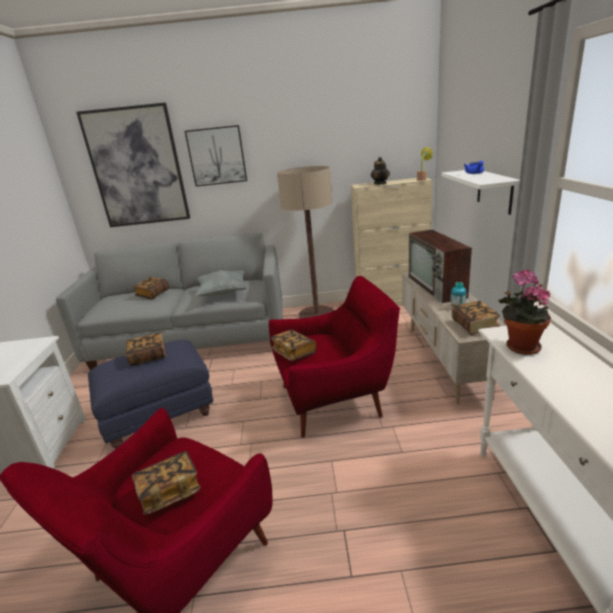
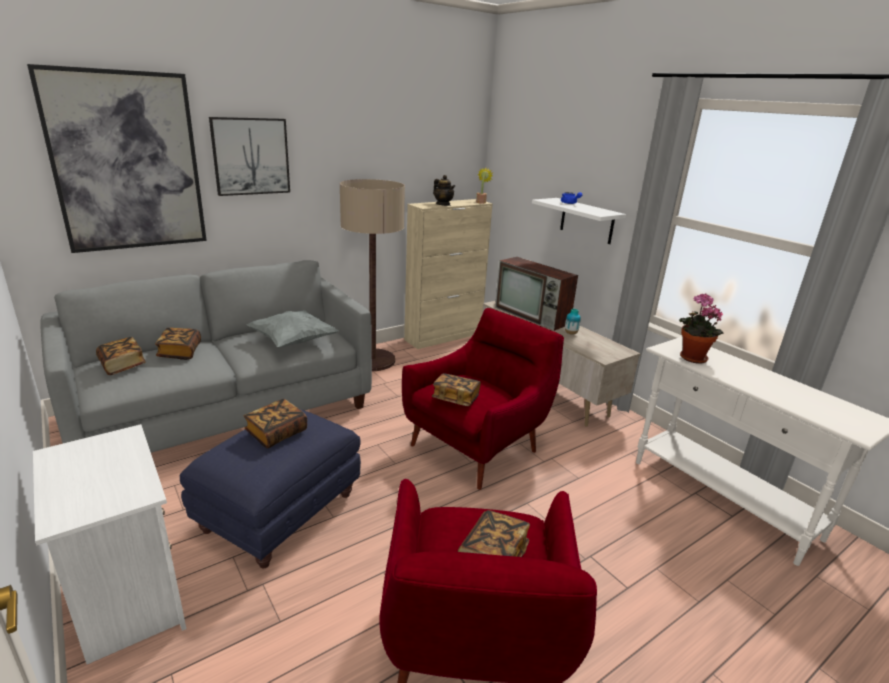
camera: 35 degrees left, 0 degrees up
book [452,301,500,335] -> book moved to [96,337,145,375]

